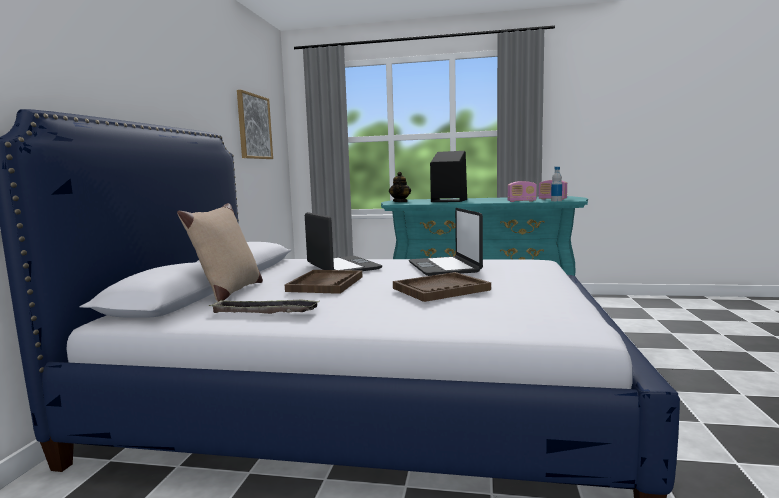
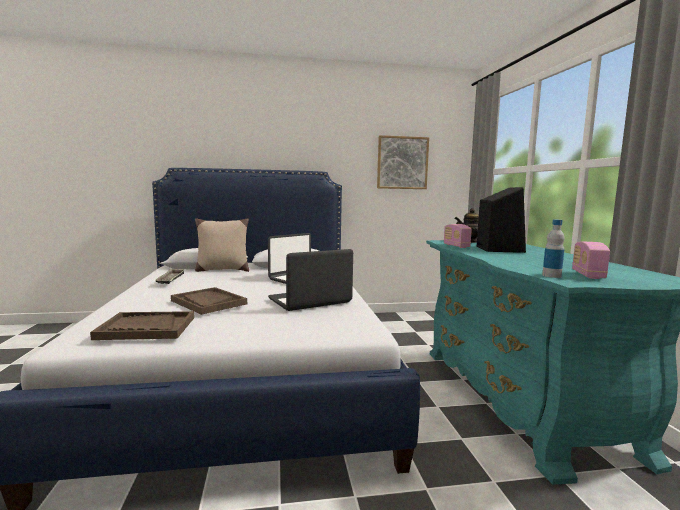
camera: 70 degrees right, 0 degrees up
brown tray [285,270,362,294] -> brown tray moved to [90,311,194,340]
radio [508,181,537,202] -> radio moved to [444,224,472,248]

